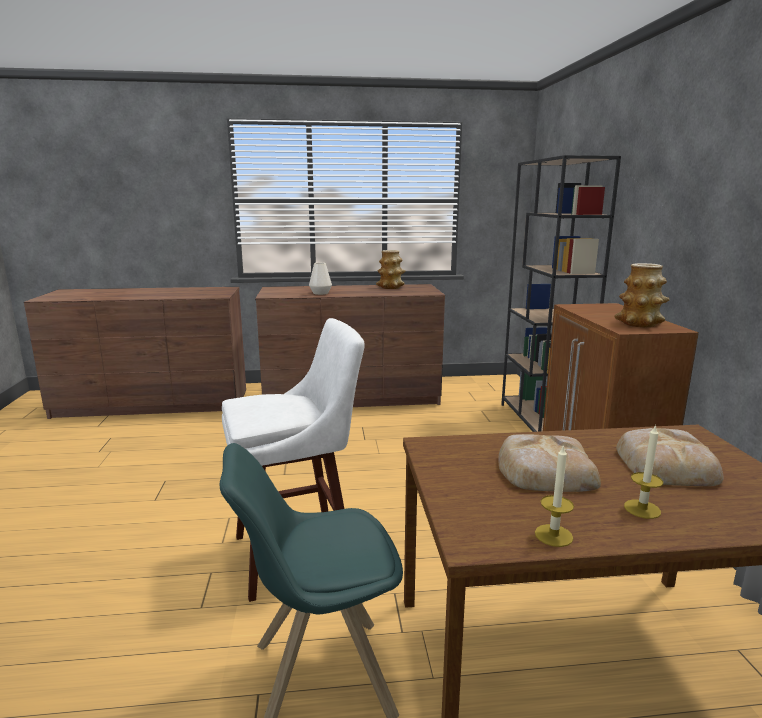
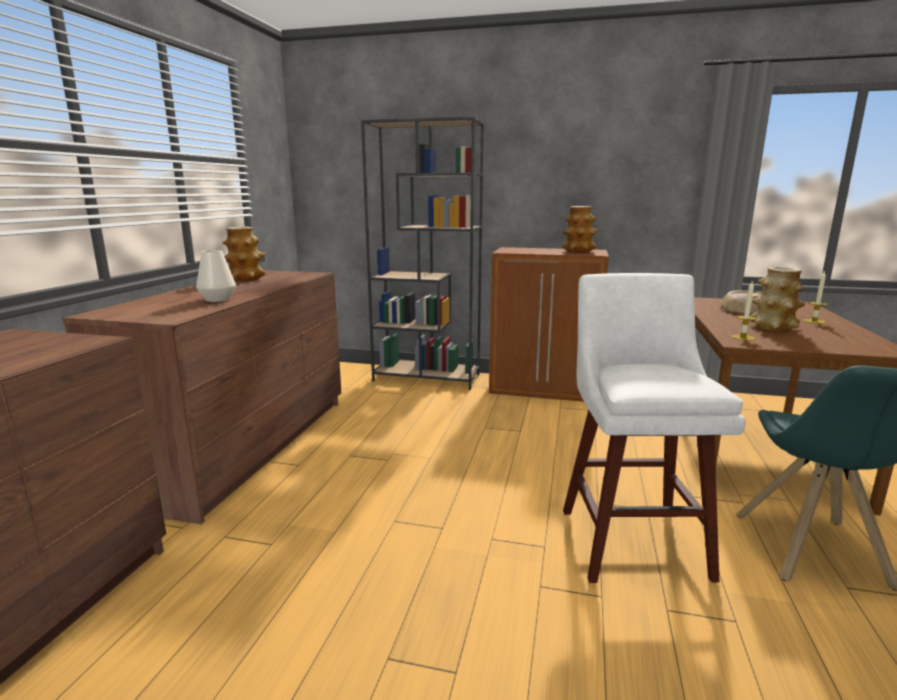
camera: 70 degrees left, 0 degrees up
bread [498,434,601,492] -> vase [750,266,805,331]
candle [535,444,574,547] -> candle moved to [731,280,757,341]

